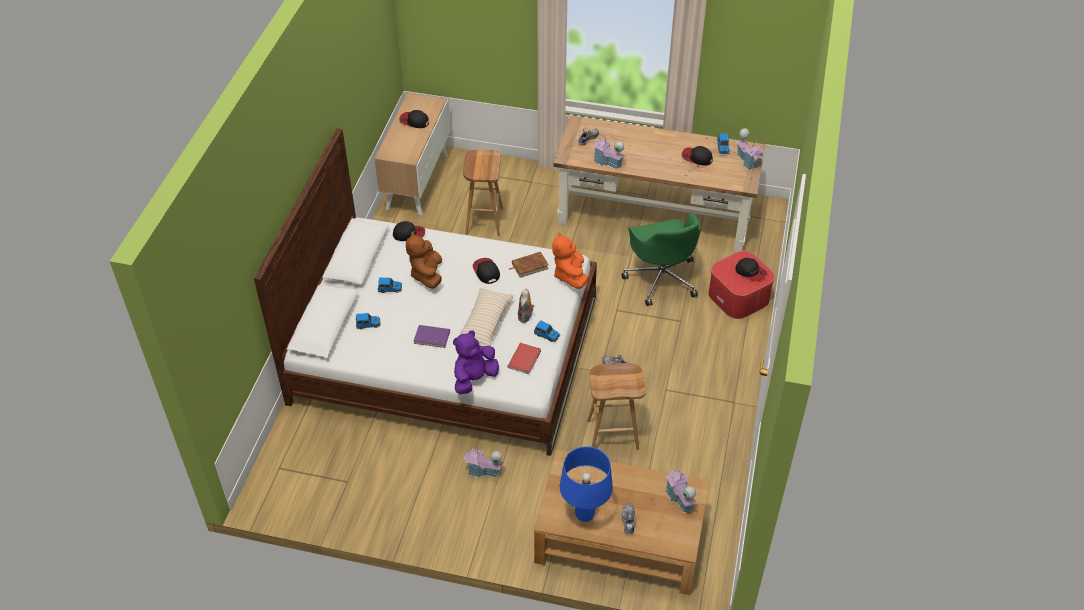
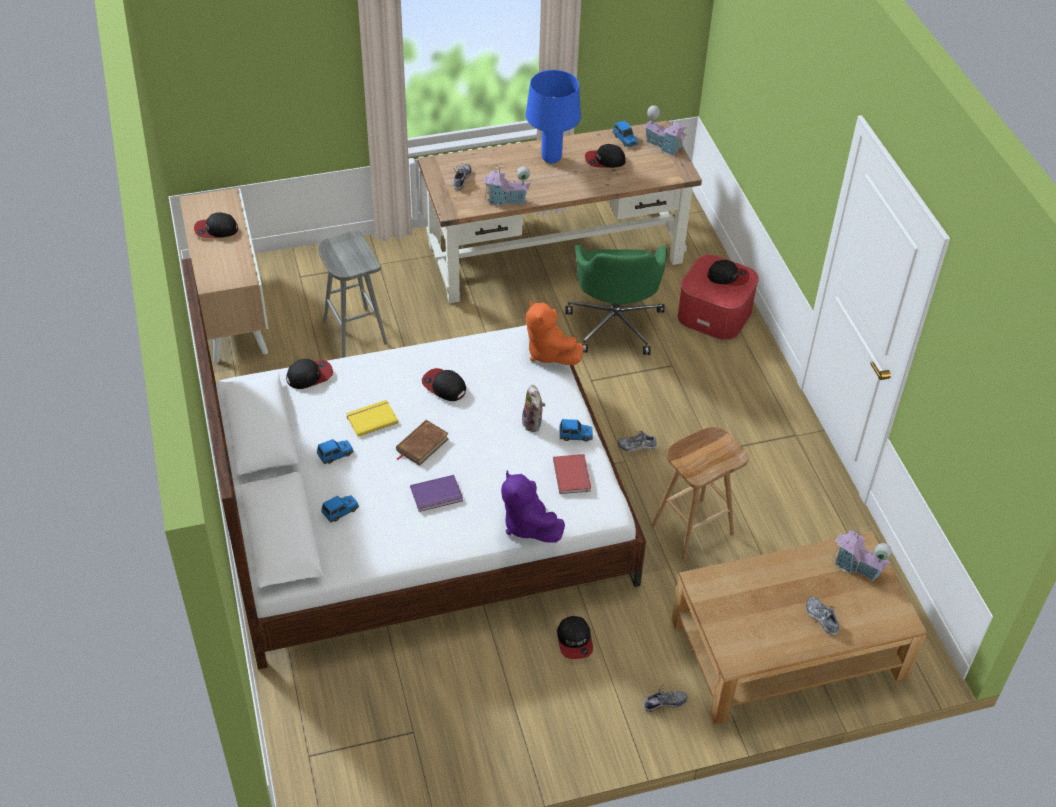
camera: 30 degrees left, 0 degrees up
brown plush toy [406,231,442,289] -> yellow book [346,400,398,437]
purple plush toy [453,330,499,394] -> purple plush toy turned 45 degrees counterclockwise [501,471,565,543]
beige pillow [459,288,514,346] -> none
brown stool [463,150,503,236] -> grey stool [318,230,387,358]
toy house [463,447,504,478] -> cap [557,616,593,659]
brown book [509,252,549,278] -> brown book moved to [396,420,449,466]
blue table lamp [560,446,613,522] -> blue table lamp moved to [526,70,581,163]
green office chair [622,214,701,306] -> green office chair turned 45 degrees clockwise [566,245,667,355]
none -> shoe [643,684,687,712]

